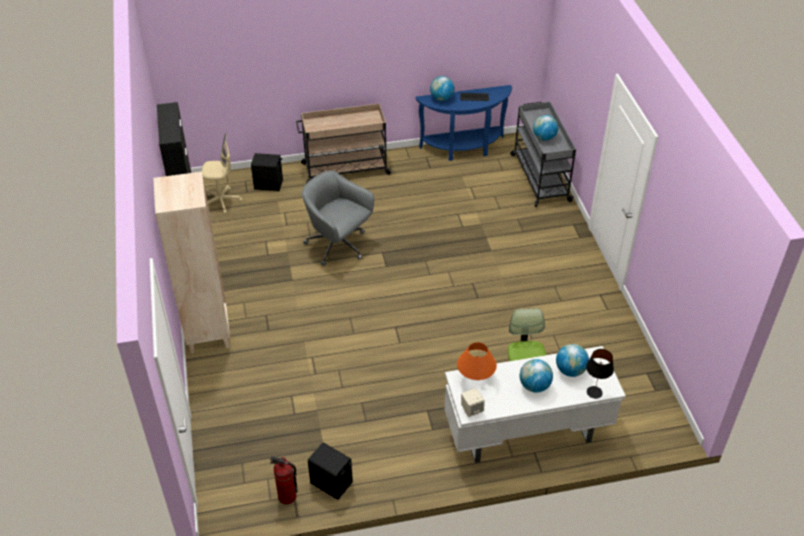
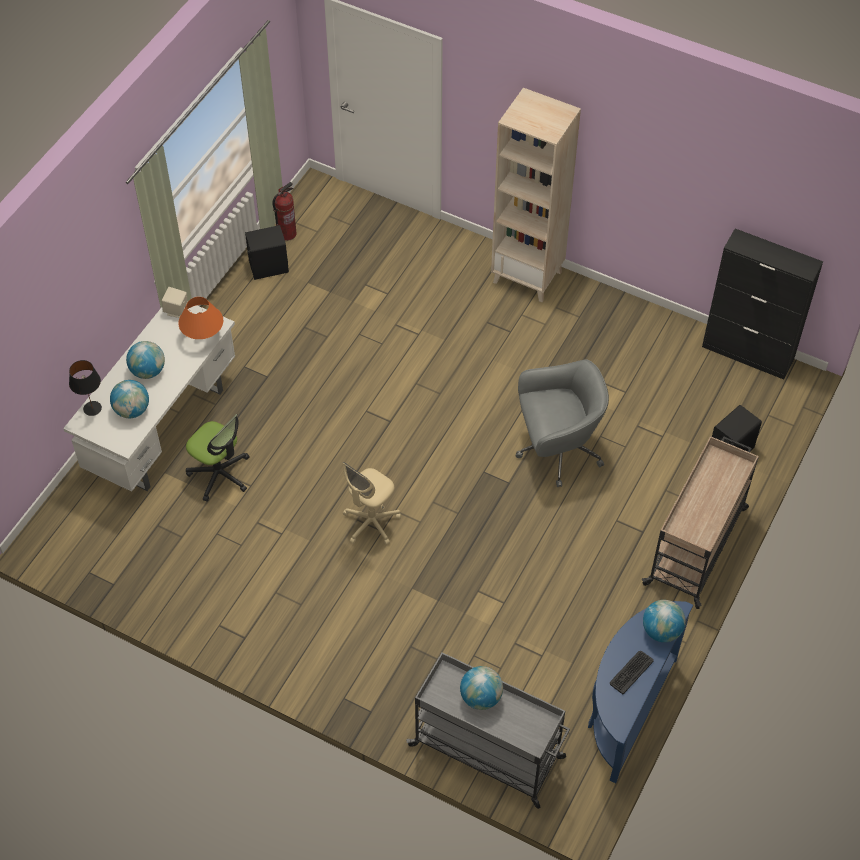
camera: 130 degrees right, 10 degrees up
beige office chair [202,132,242,214] -> beige office chair moved to [343,462,401,545]

